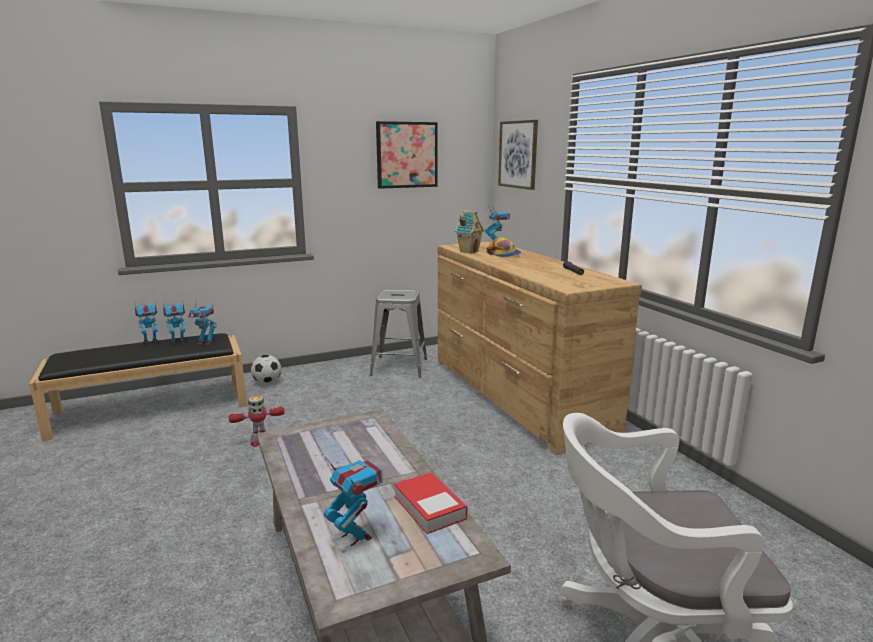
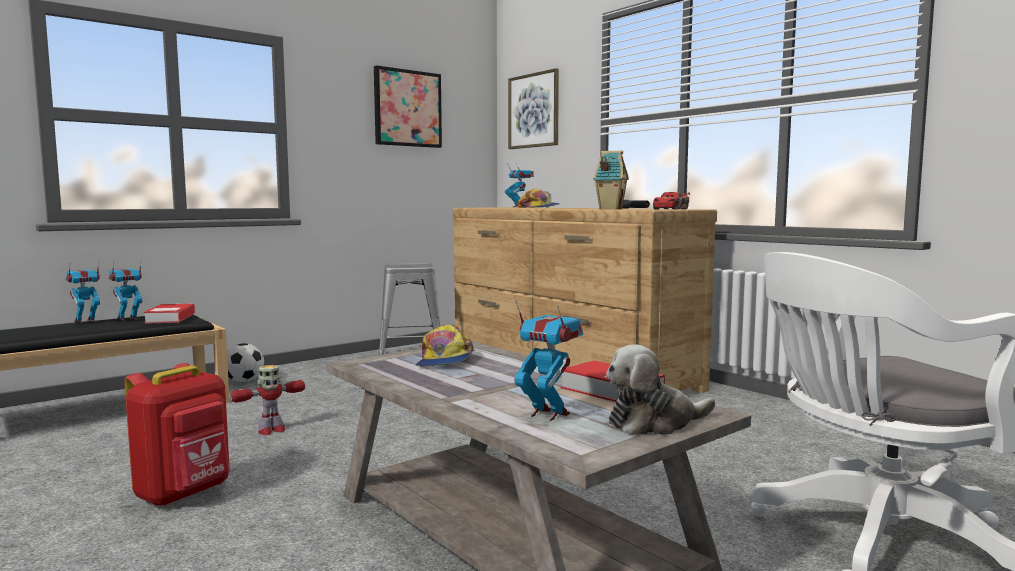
camera: 15 degrees left, 10 degrees down
toy robot [189,298,217,345] -> book [144,303,195,324]
toy house [455,210,484,254] -> toy house moved to [593,150,629,209]
none -> red backpack [124,363,230,506]
none -> cap [416,325,475,366]
none -> plush toy [606,344,715,435]
none -> toy car [653,192,690,210]

